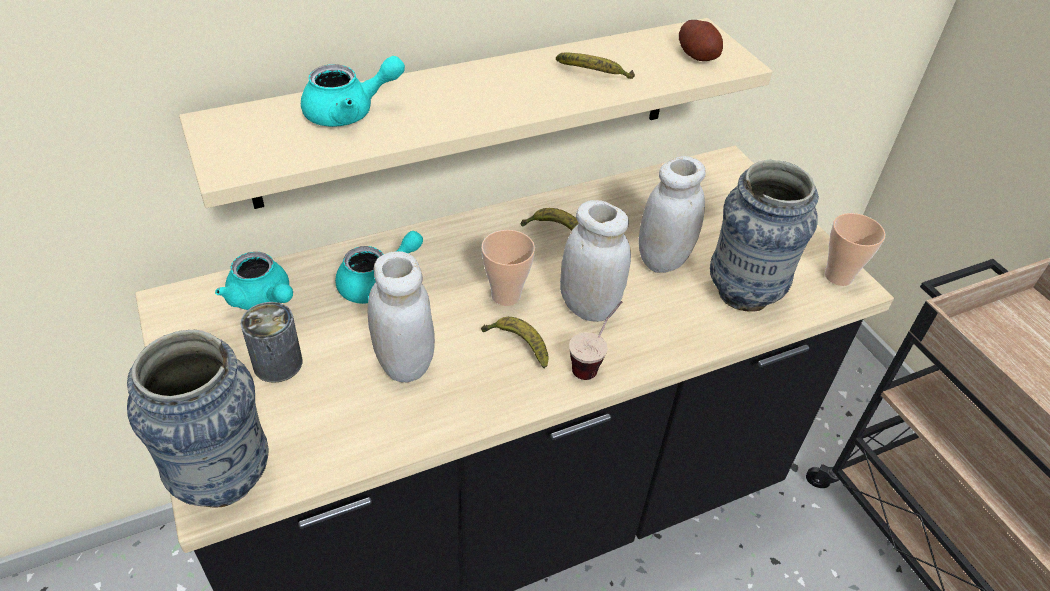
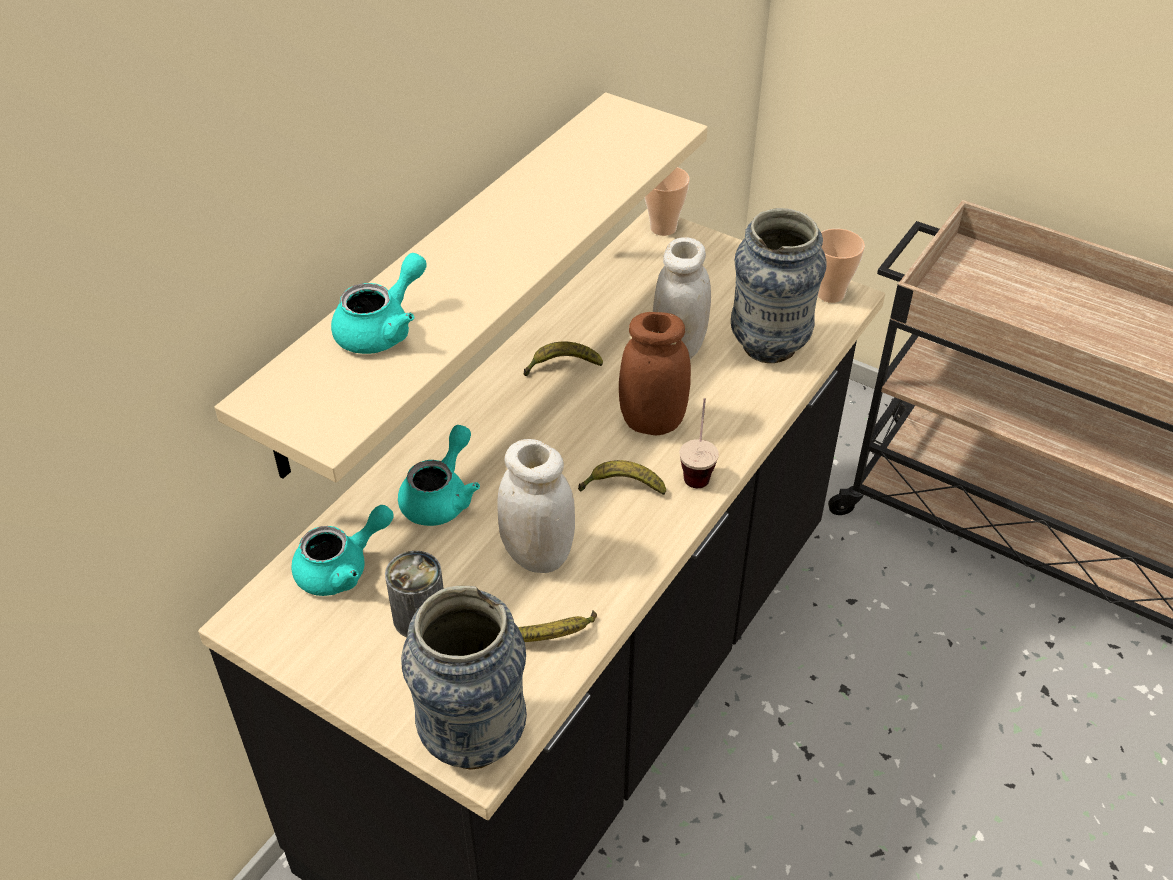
camera: 30 degrees left, 0 degrees up
turquoise teapot [215,252,293,310] -> turquoise teapot turned 45 degrees counterclockwise [291,505,394,596]
cup [481,230,535,306] -> cup moved to [645,167,690,236]
banana [556,52,635,79] -> banana moved to [518,611,597,642]
white jar [560,200,631,322] -> brown jar [619,312,691,436]
potato [679,20,723,61] -> none

